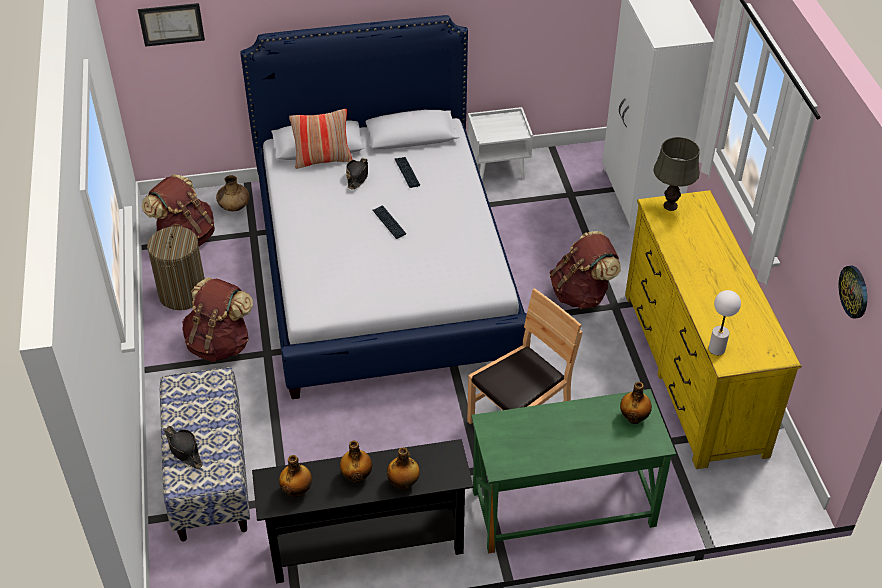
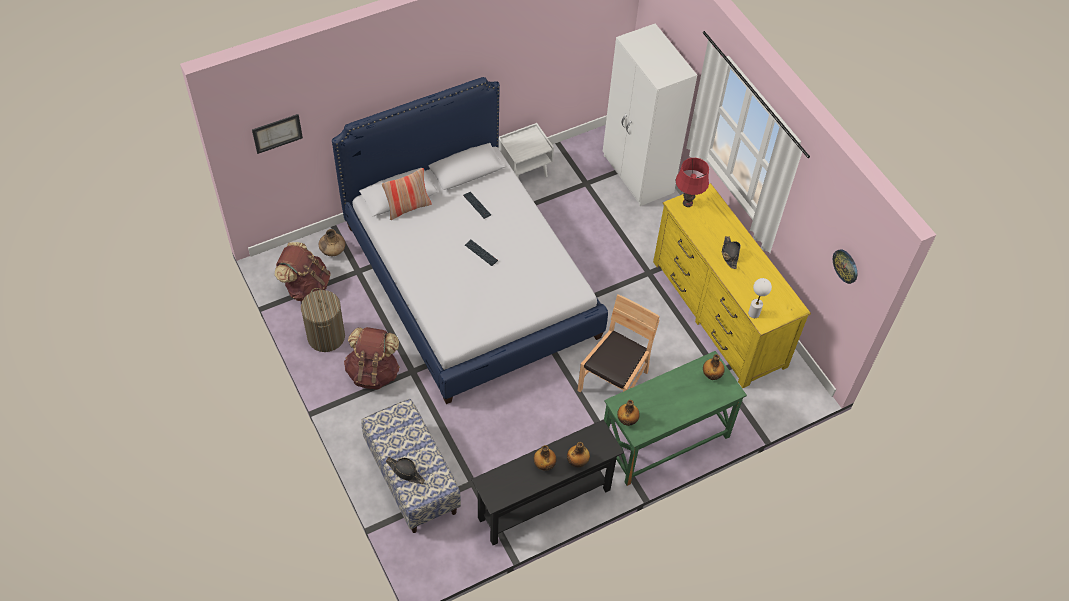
camera: 20 degrees left, 10 degrees up
bottle [279,455,312,498] -> bottle moved to [617,400,640,426]
black hat [346,158,368,189] -> black hat moved to [722,236,741,269]
brown backpack [550,231,621,309] -> none
grey table lamp [653,137,700,211] -> red table lamp [676,158,709,207]

